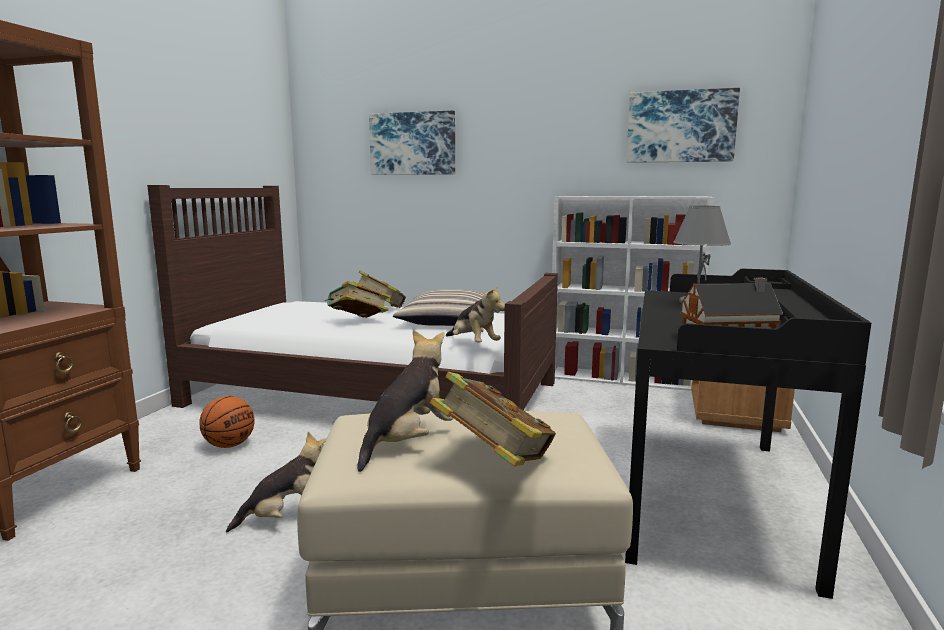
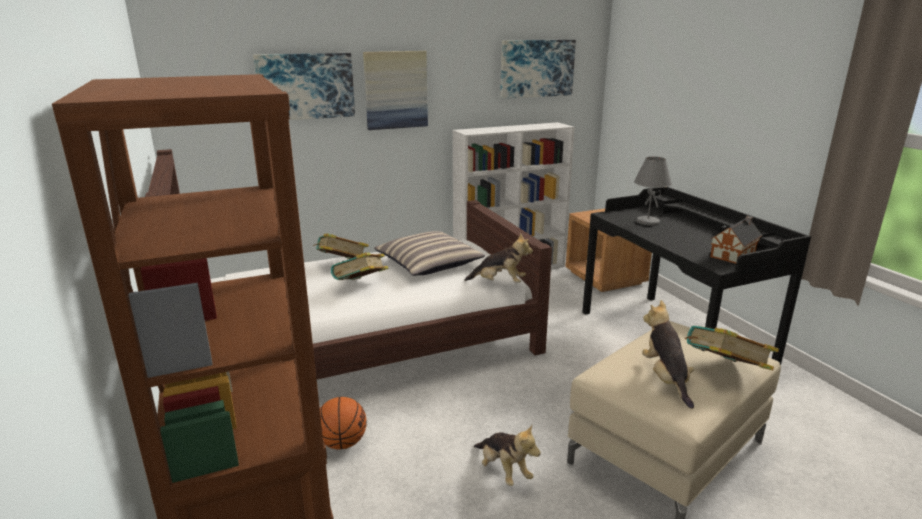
camera: 40 degrees left, 10 degrees up
plush toy [226,432,327,532] -> plush toy turned 120 degrees clockwise [474,425,541,486]
none -> picture [363,51,428,130]

